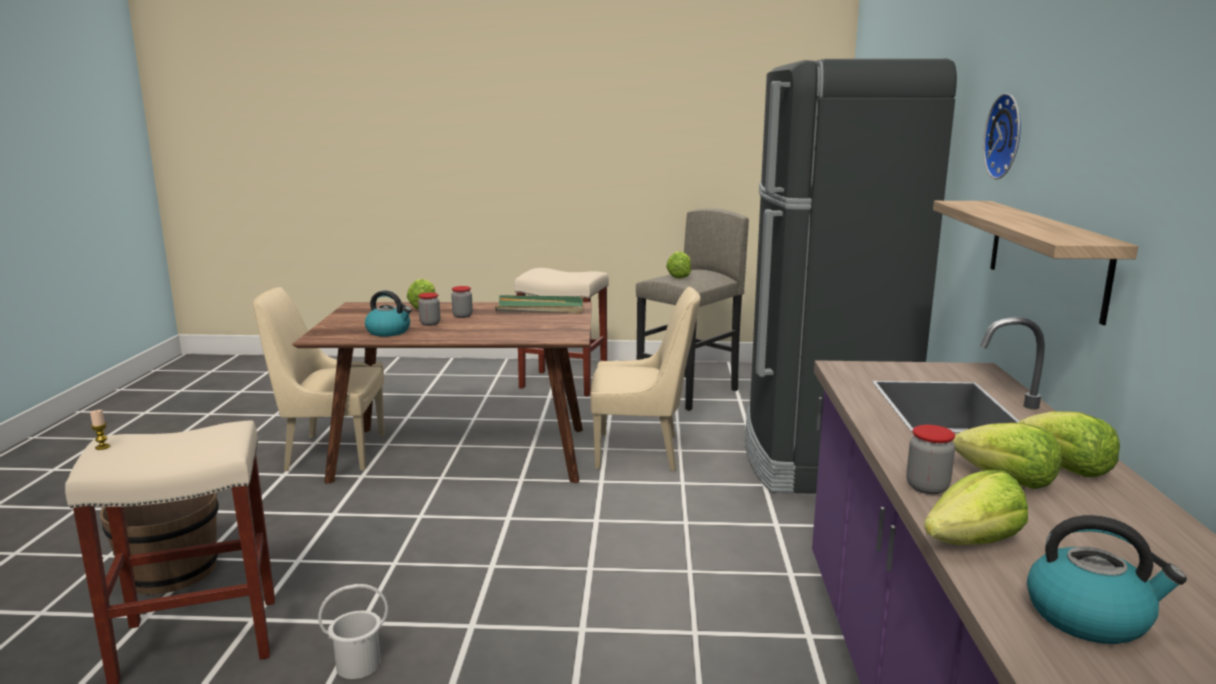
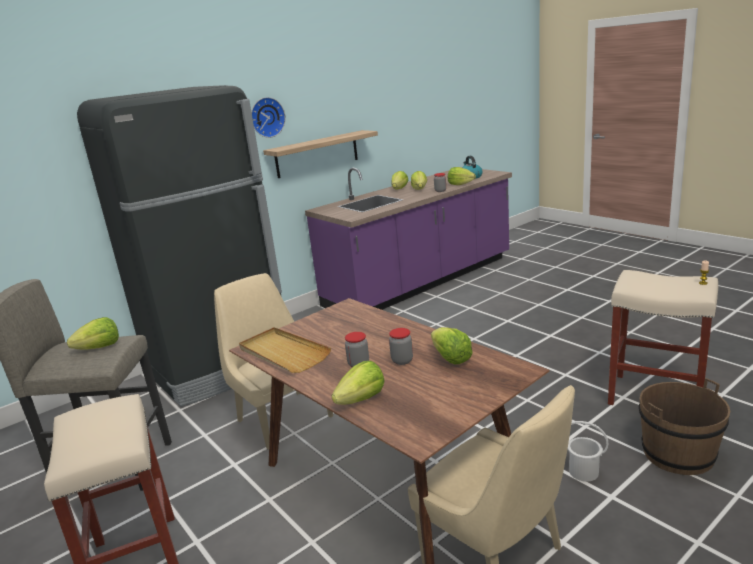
camera: 130 degrees left, 5 degrees up
white bucket [318,584,388,679] -> white bucket moved to [568,421,608,482]
kettle [365,291,412,337] -> lettuce [431,327,473,364]
green tray [495,295,583,313] -> beige tray [239,327,331,373]

